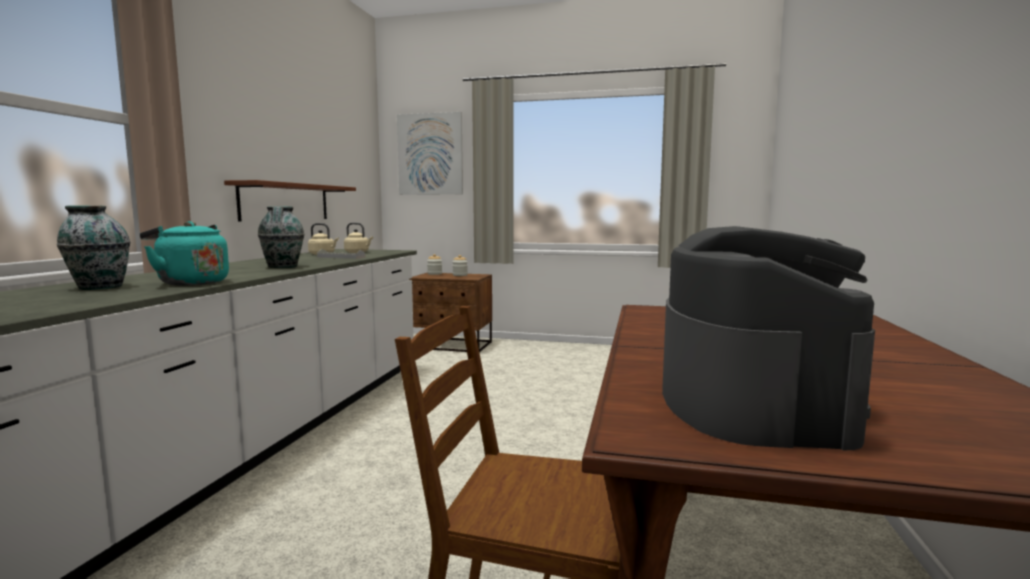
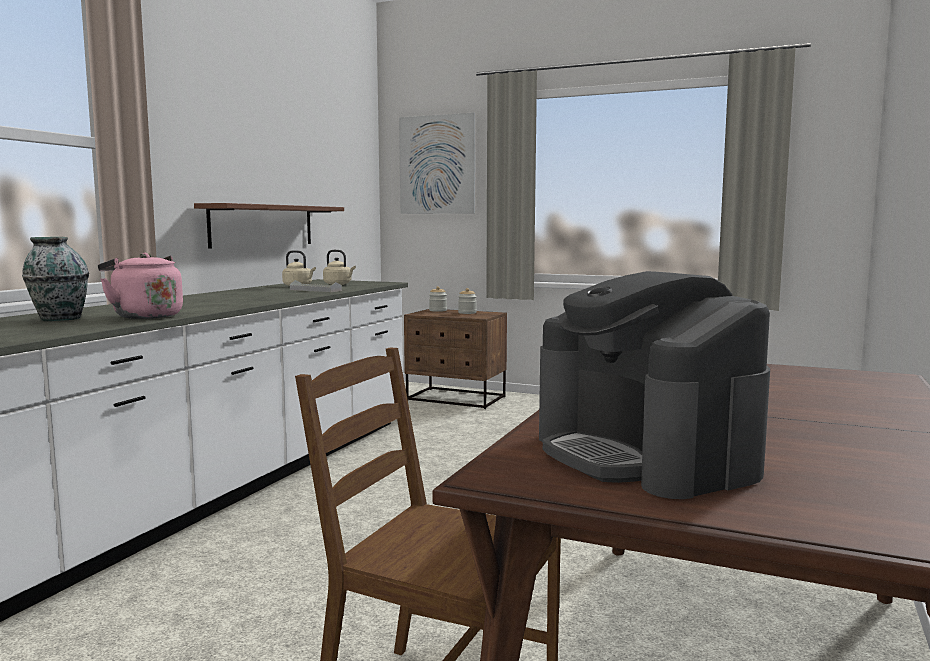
camera: 10 degrees right, 0 degrees up
turquoise kettle [140,221,229,285] -> pink kettle [98,253,183,319]
vase [258,207,304,268] -> none
coffee machine [662,226,875,451] -> coffee machine turned 135 degrees clockwise [539,271,770,499]

